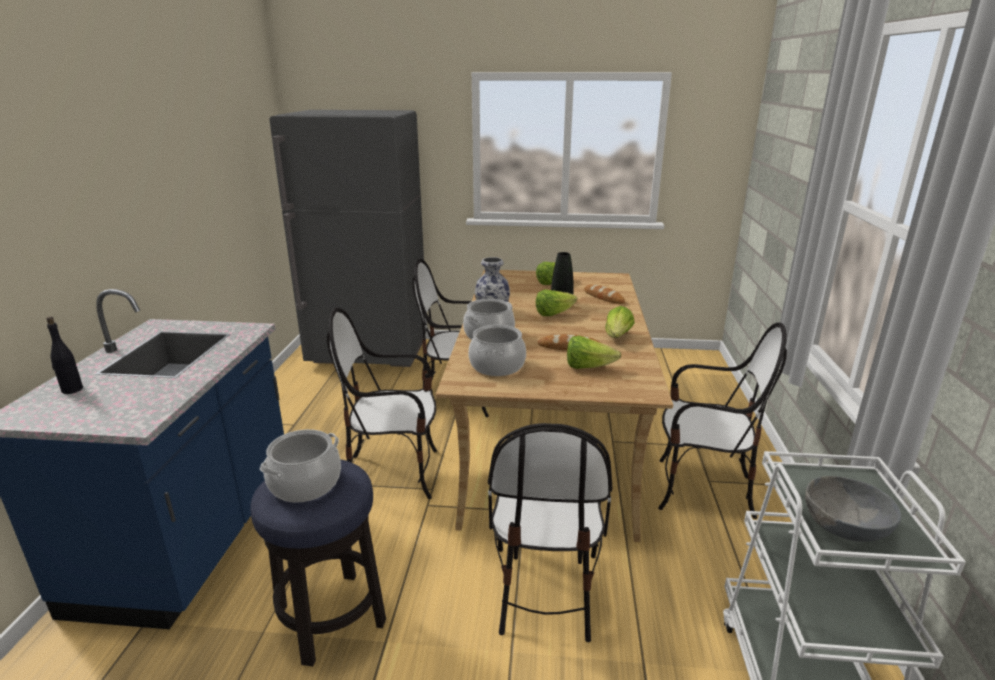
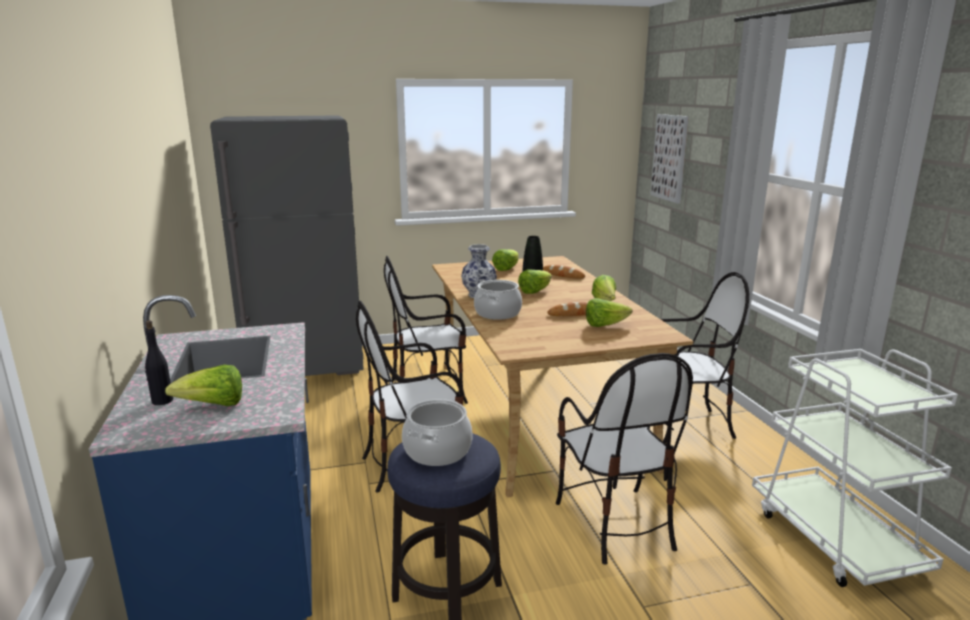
camera: 20 degrees left, 5 degrees down
cooking pot [468,325,526,376] -> none
grey bowl [805,476,901,542] -> none
none -> lettuce [165,365,242,406]
none -> picture [650,114,689,204]

